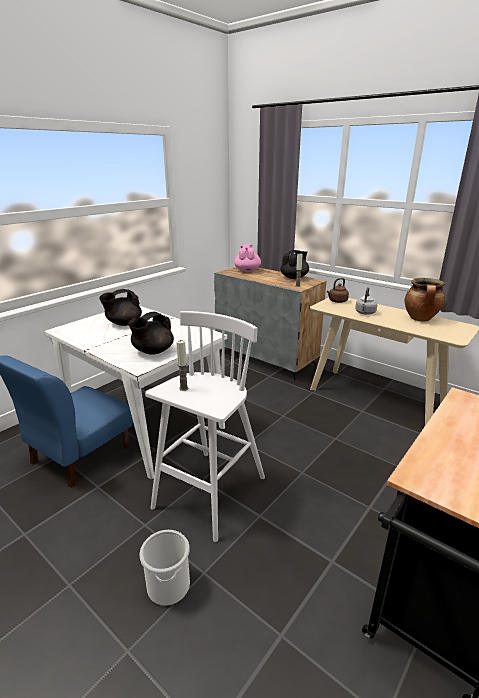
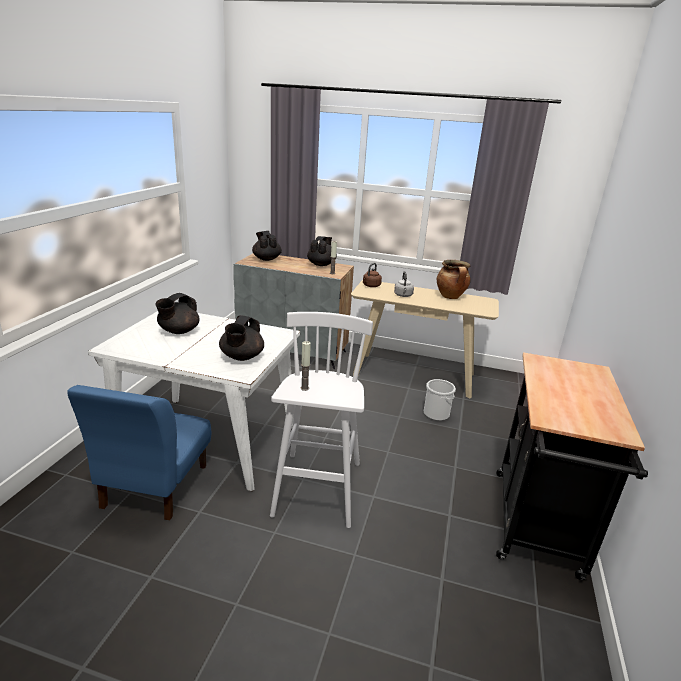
camera: 25 degrees left, 0 degrees up
bucket [139,530,190,606] -> bucket moved to [424,379,456,421]
pink teapot [234,244,261,272] -> black teapot [252,231,282,261]

